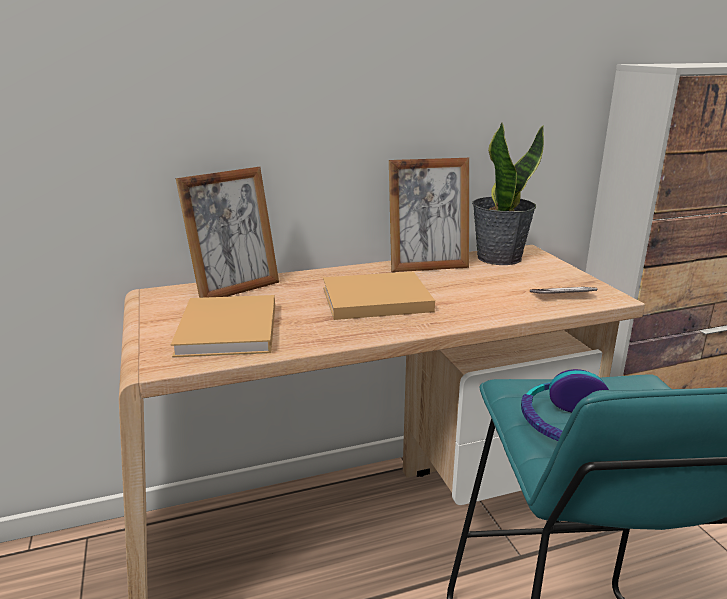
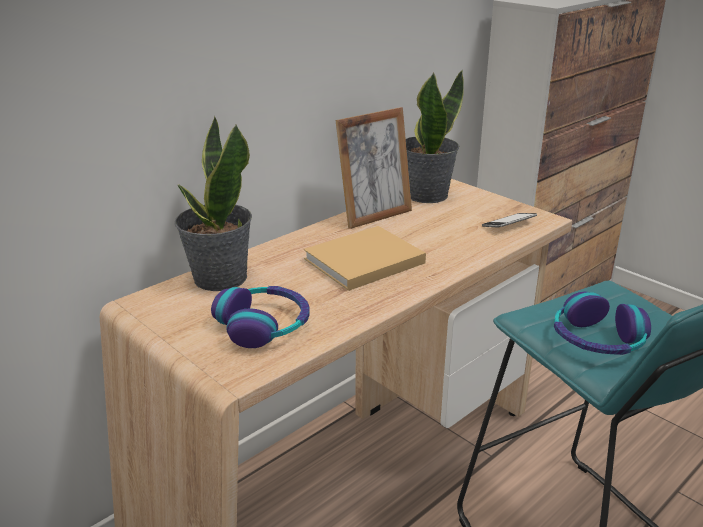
camera: 25 degrees left, 5 degrees up
beige book [171,295,275,358] -> headphones [211,286,309,348]
picture frame [176,167,279,298] -> potted plant [175,116,252,291]

